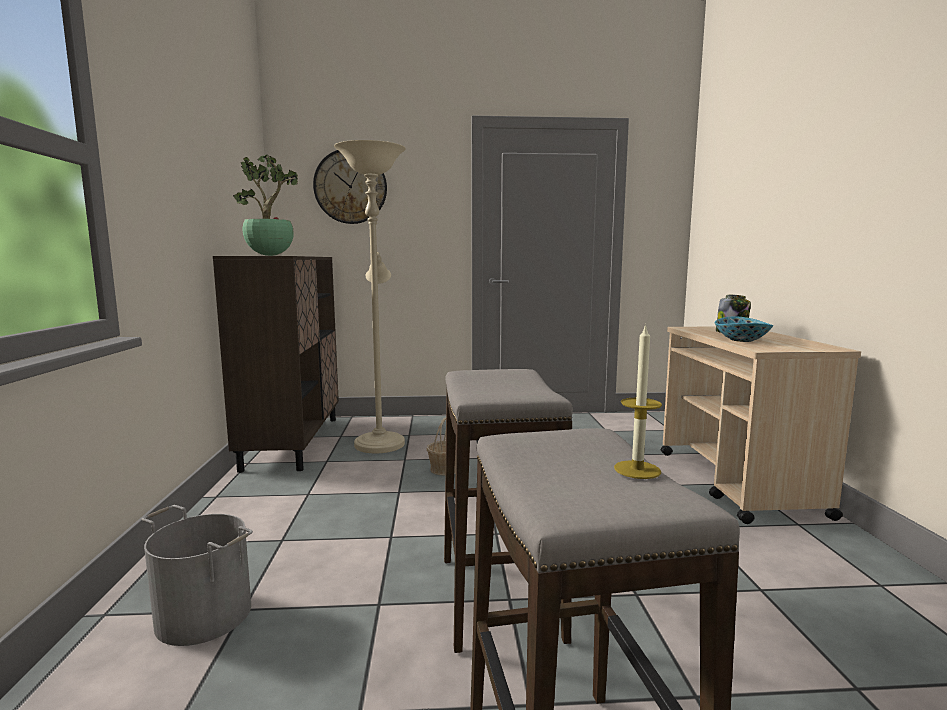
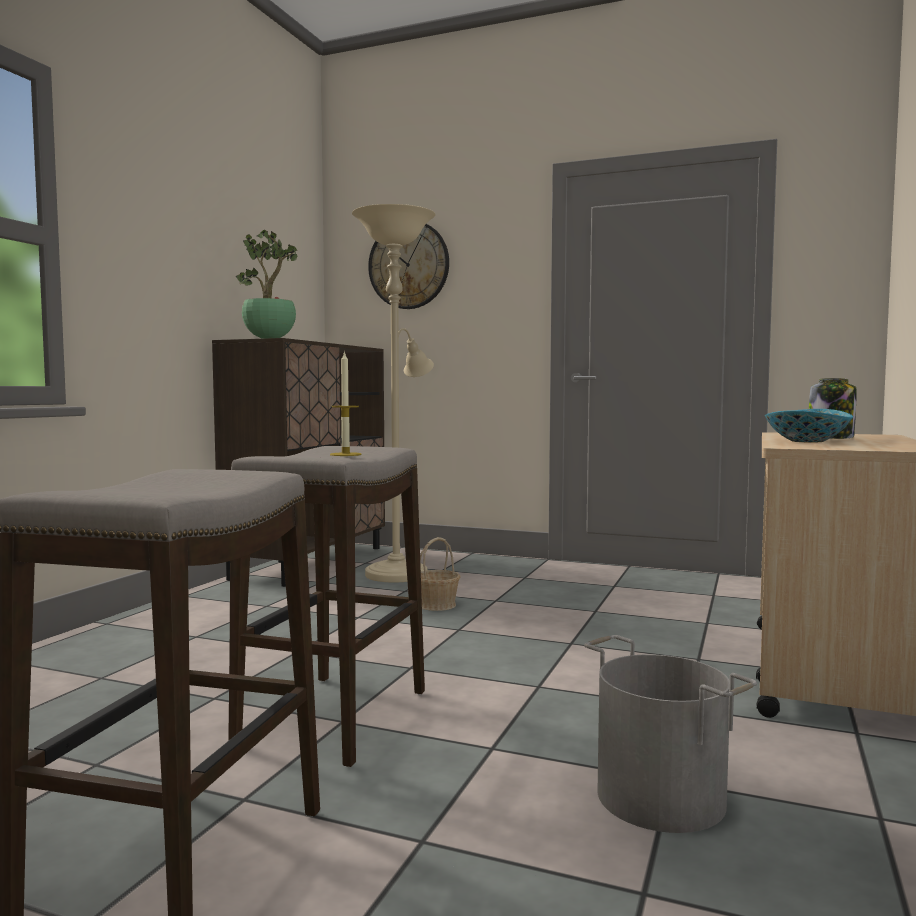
camera: 25 degrees right, 5 degrees down
grey bucket [142,505,253,646] -> grey bucket moved to [584,635,757,833]
candle [614,324,662,479] -> candle moved to [330,351,362,456]

